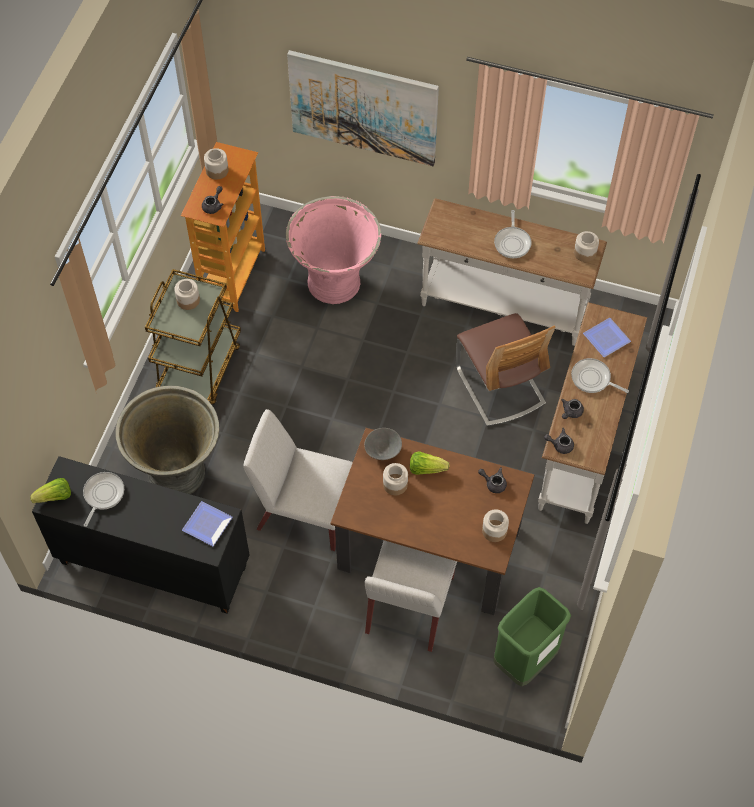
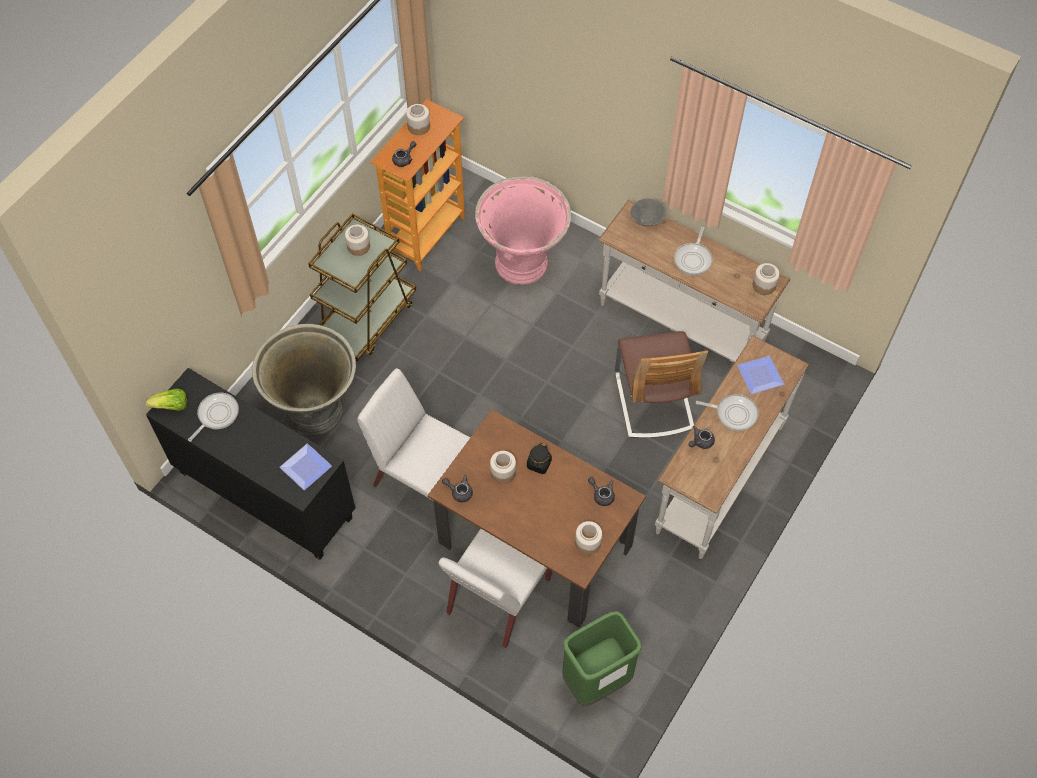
camera: 15 degrees right, 0 degrees up
picture [287,50,439,166] -> none
grey bowl [364,428,402,460] -> grey bowl moved to [630,198,666,226]
lettuce [410,451,450,475] -> black jar [527,443,552,474]
grey teapot [544,428,574,454] -> grey teapot moved to [442,475,473,502]
frying pan [571,358,629,393] -> frying pan turned 150 degrees clockwise [696,394,759,431]

